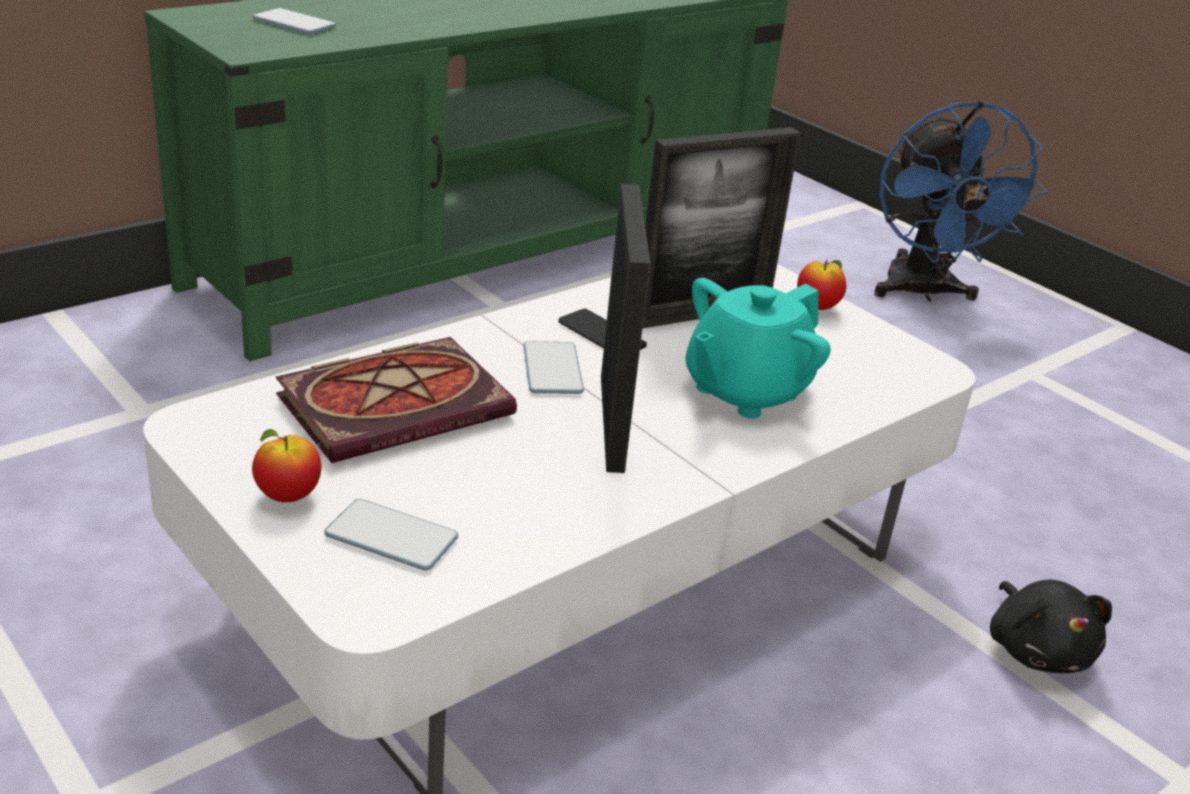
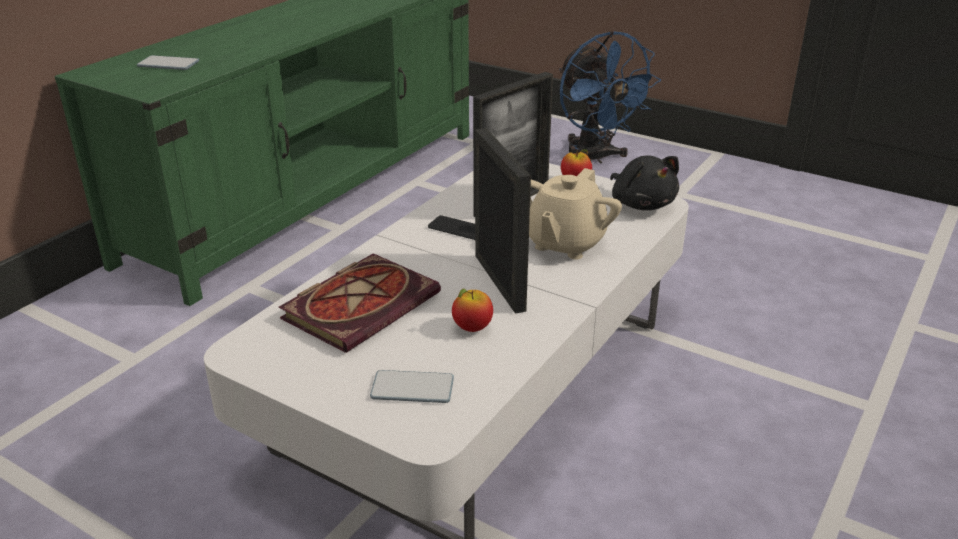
camera: 15 degrees left, 0 degrees up
apple [252,429,321,502] -> apple moved to [452,289,493,332]
phone [523,341,584,394] -> none
turquoise teapot [685,278,831,419] -> beige teapot [529,168,622,260]
black plush toy [990,580,1112,673] -> black plush toy moved to [610,156,679,210]

